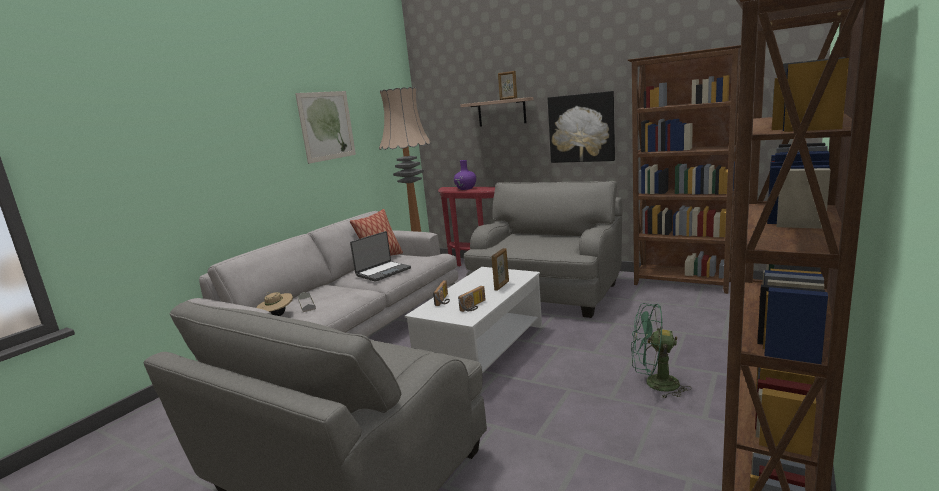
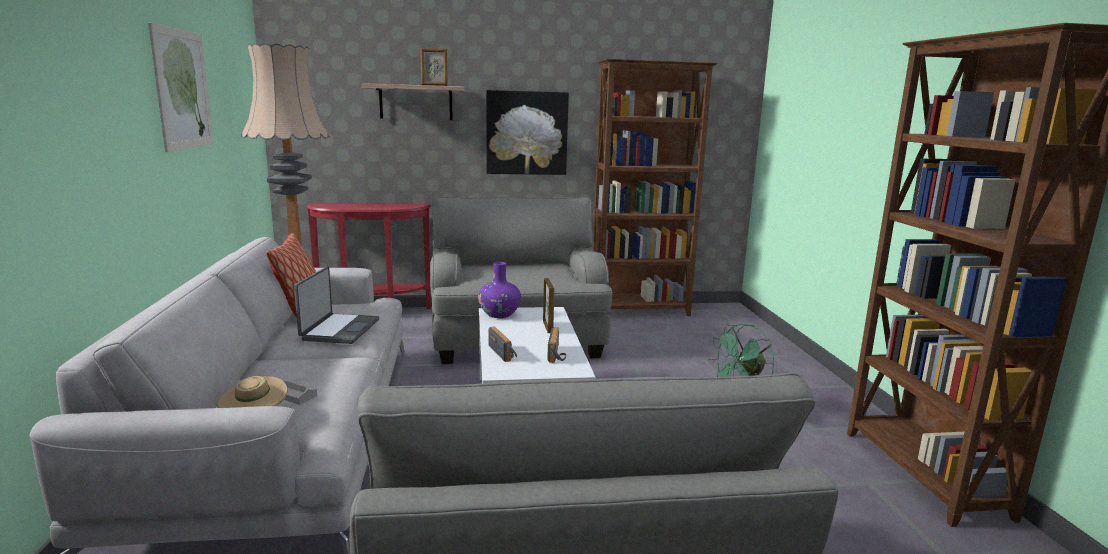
camera: 40 degrees left, 0 degrees up
purple vase [454,160,476,190] -> purple vase moved to [478,262,521,318]

